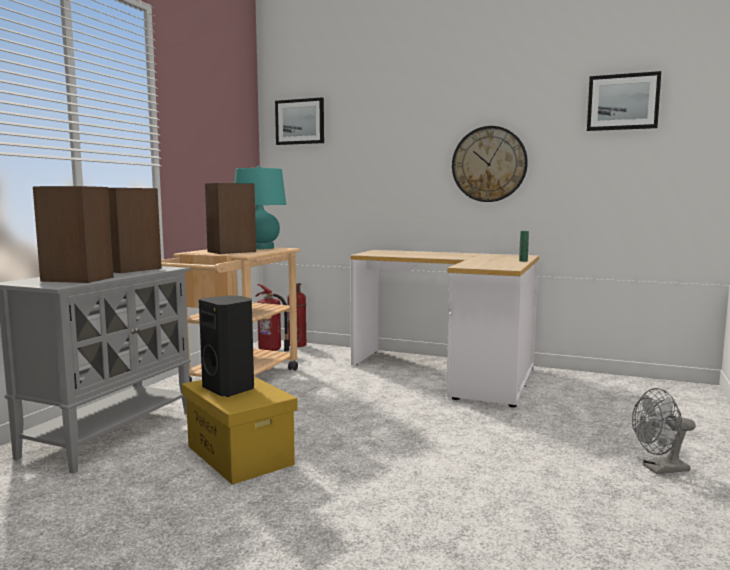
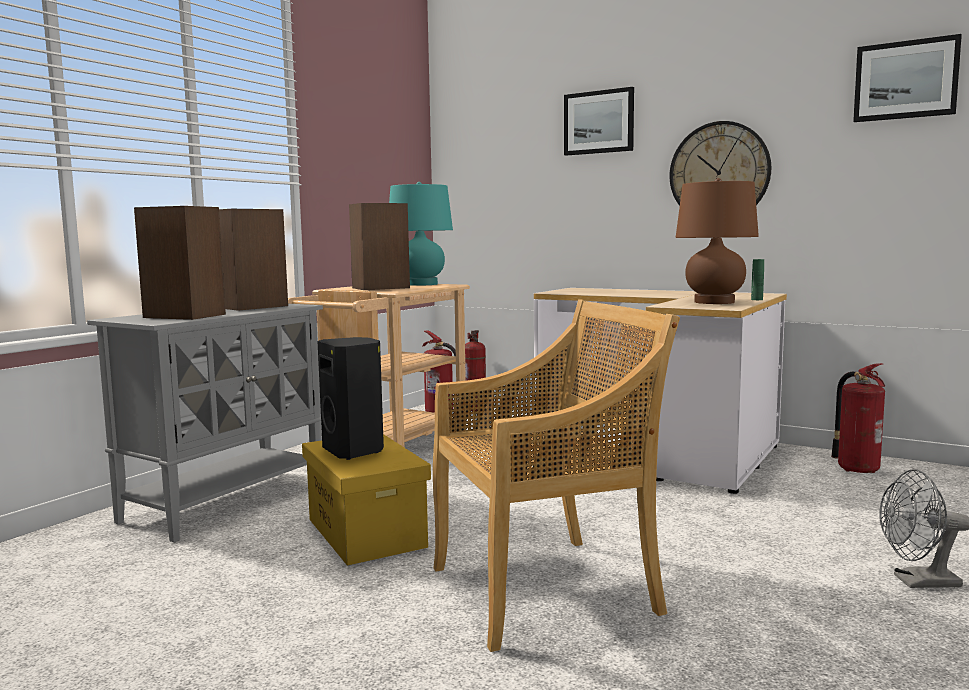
camera: 10 degrees right, 0 degrees up
picture [275,97,324,145] -> picture moved to [564,87,634,156]
none -> beige chair [433,299,680,652]
none -> brown table lamp [676,178,759,304]
none -> fire extinguisher [831,363,885,473]

